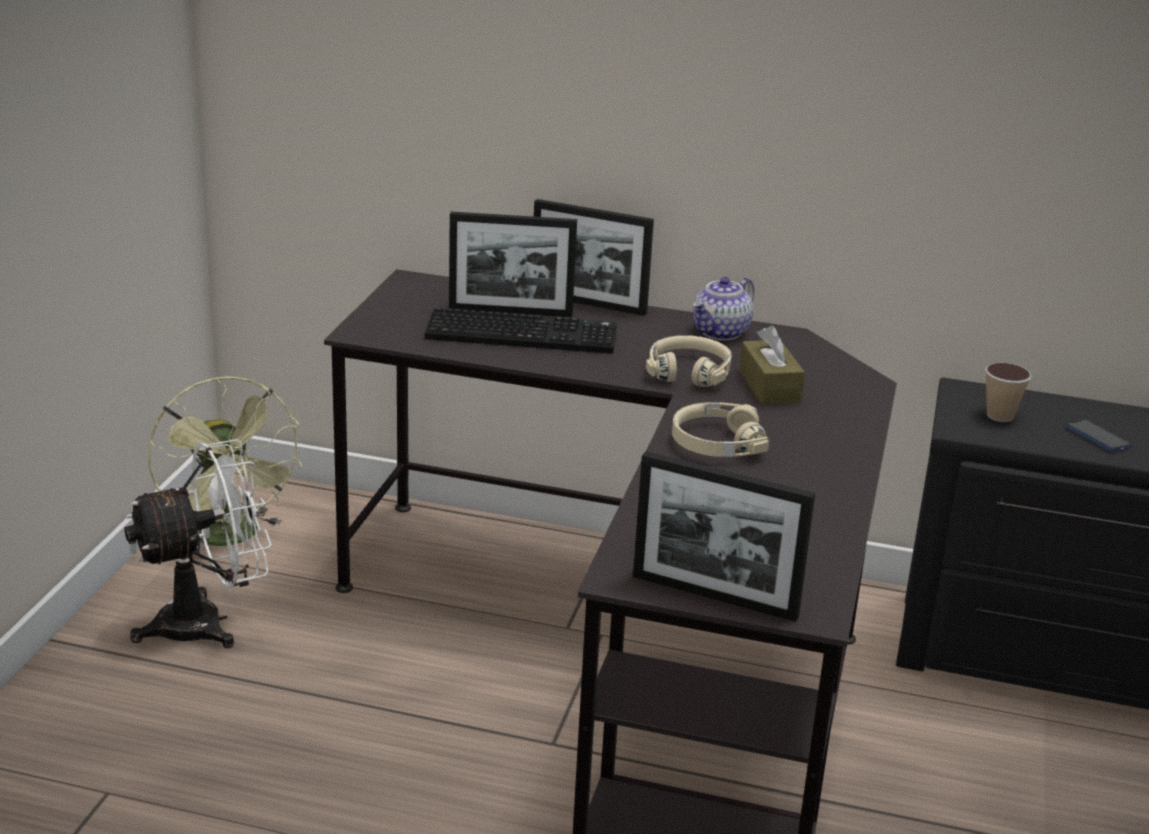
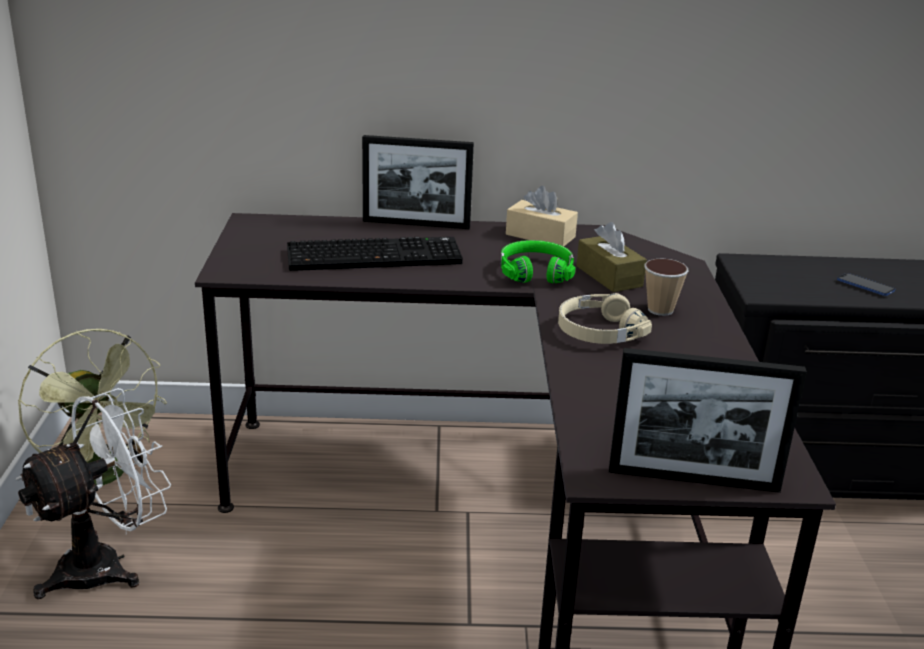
camera: 15 degrees left, 0 degrees up
picture frame [449,212,577,317] -> none
beige headphones [646,335,732,387] -> green headphones [501,240,576,283]
teapot [692,277,754,340] -> beige tissue box [506,186,578,246]
cup [985,363,1032,422] -> cup moved to [644,258,689,316]

